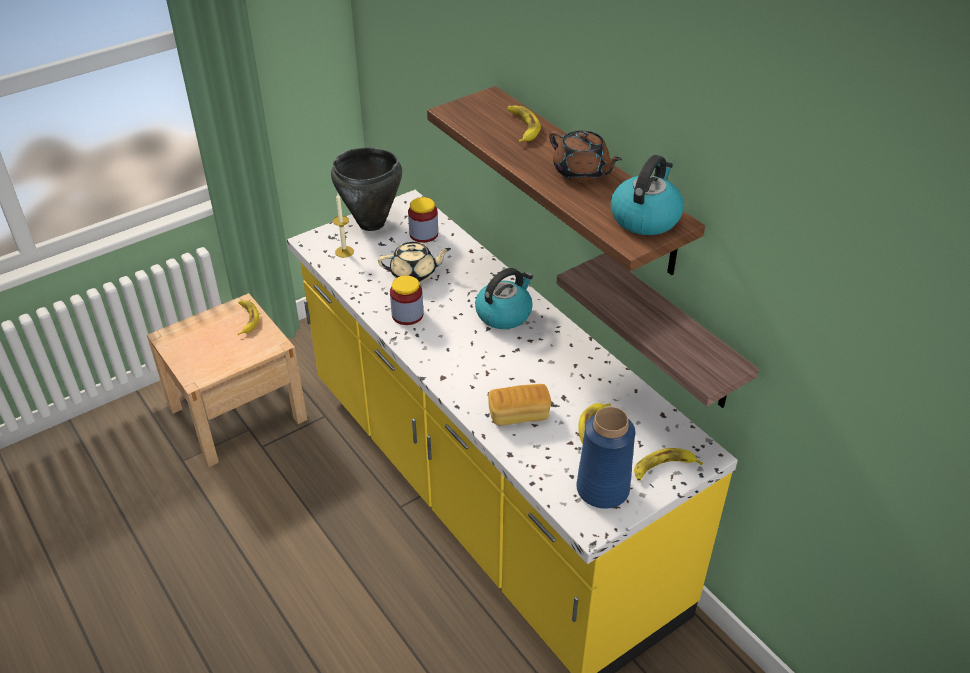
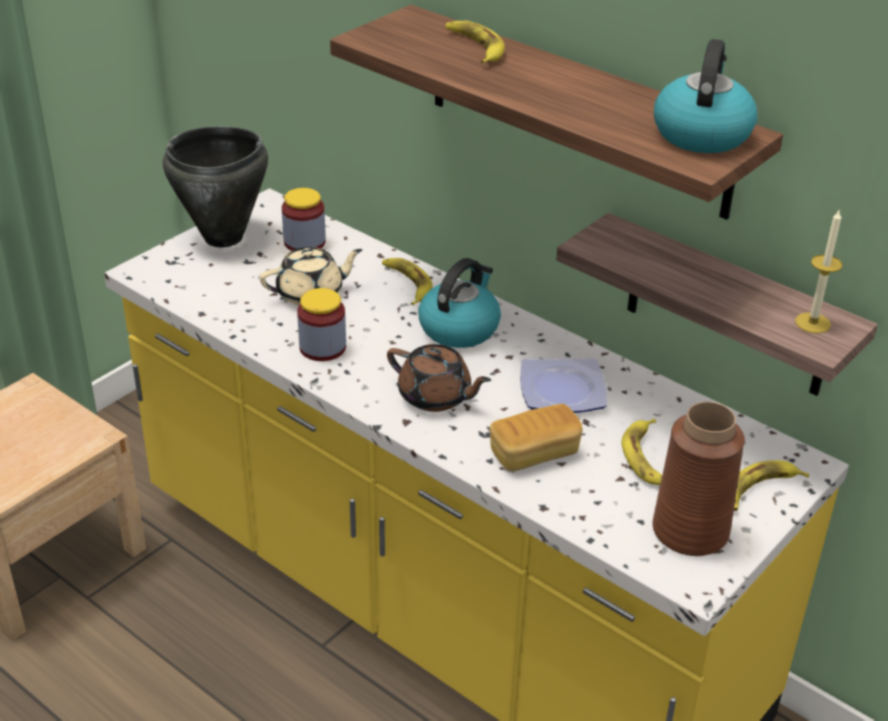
camera: 15 degrees left, 5 degrees down
banana [237,300,259,335] -> banana moved to [382,258,433,305]
candle [333,193,354,258] -> candle moved to [795,210,843,334]
brown teapot [549,131,622,182] -> brown teapot moved to [387,344,491,412]
blue vase [576,407,635,509] -> brown vase [652,402,745,556]
none -> plate [520,359,607,413]

